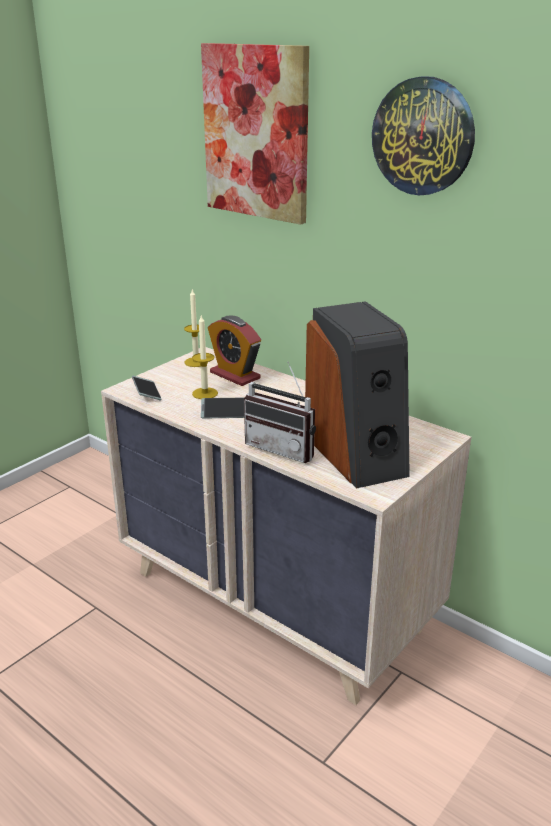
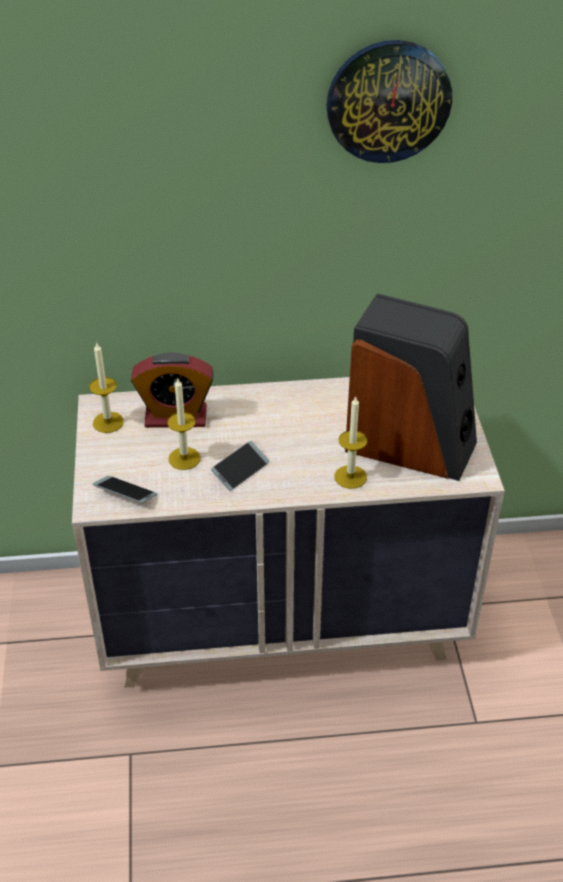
camera: 45 degrees left, 15 degrees up
picture [201,43,309,225] -> none
radio [244,362,316,463] -> candle [334,396,367,489]

